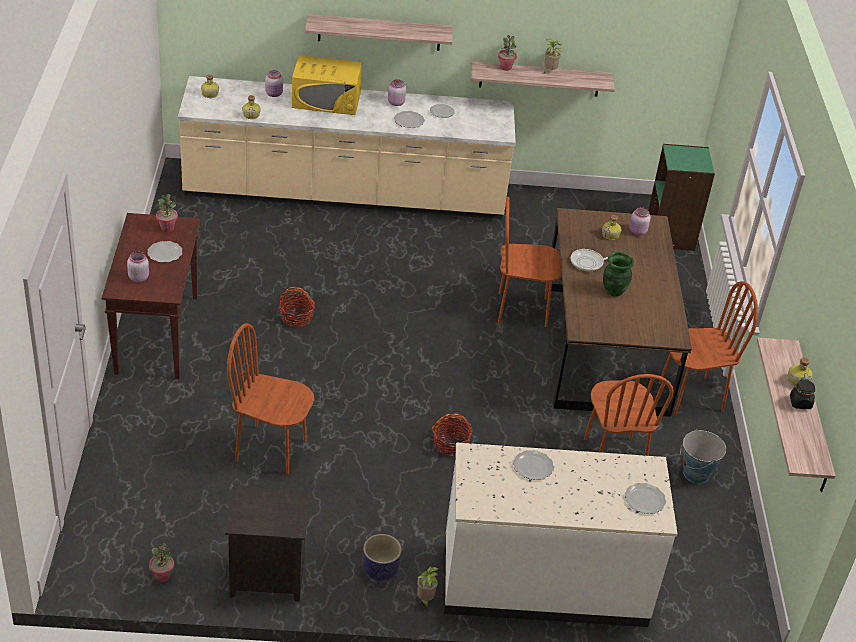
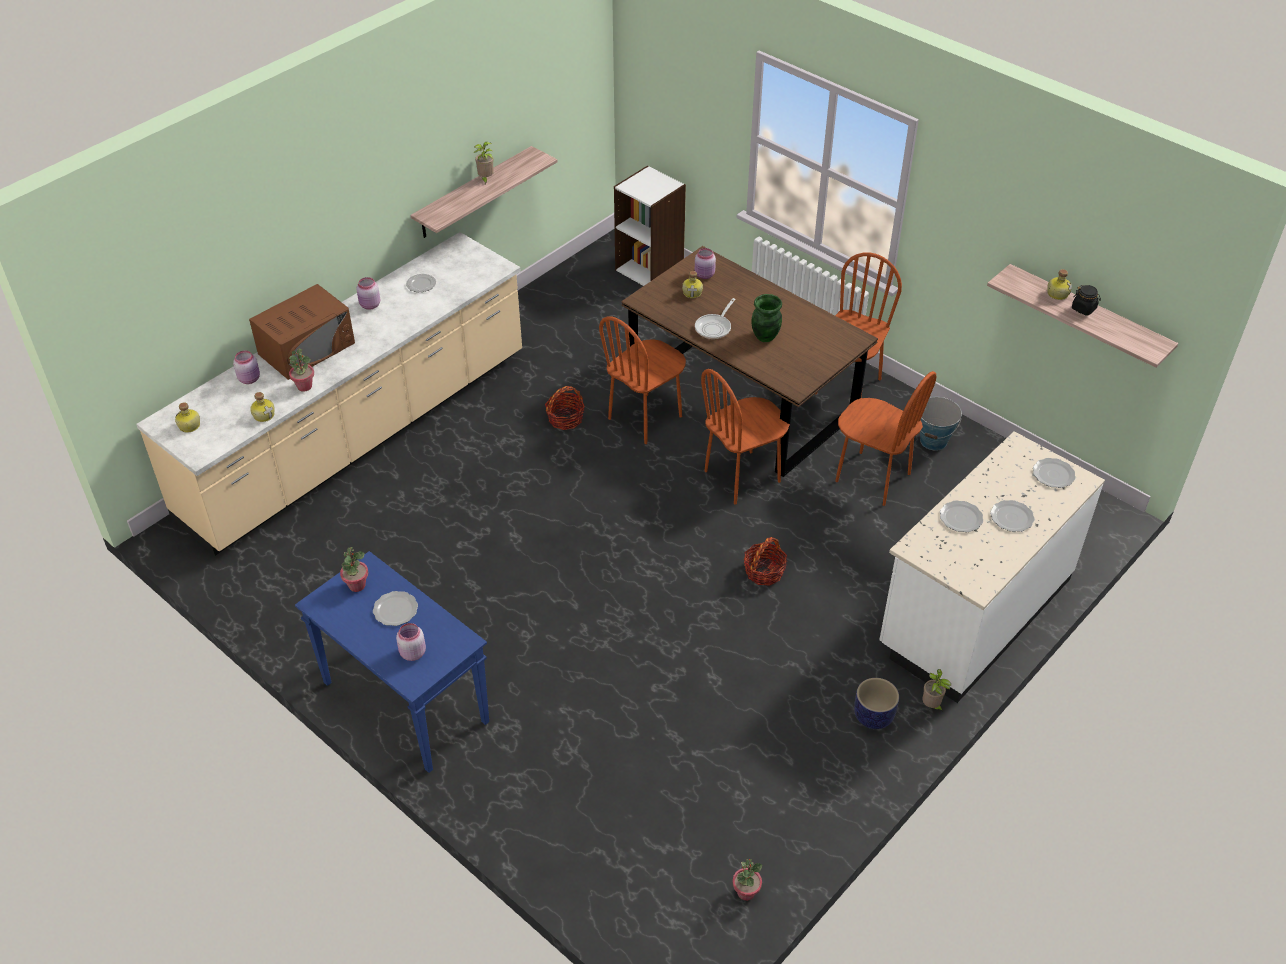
camera: 45 degrees left, 5 degrees up
brown console table [102,213,200,379] -> blue console table [295,551,489,773]
black nightstand [225,486,310,602] -> none
brown chair [227,323,315,475] -> brown chair moved to [701,369,790,505]
basket [279,286,315,327] -> basket moved to [545,386,585,430]
yellow microwave [292,55,362,115] -> brown microwave [249,284,355,380]
shelf [305,14,453,51] -> none
plate [394,111,425,128] -> plate moved to [990,500,1035,532]
potted plant [498,35,517,71] -> potted plant moved to [289,348,314,392]
green bookcase [648,144,715,251] -> white bookcase [614,165,686,286]

